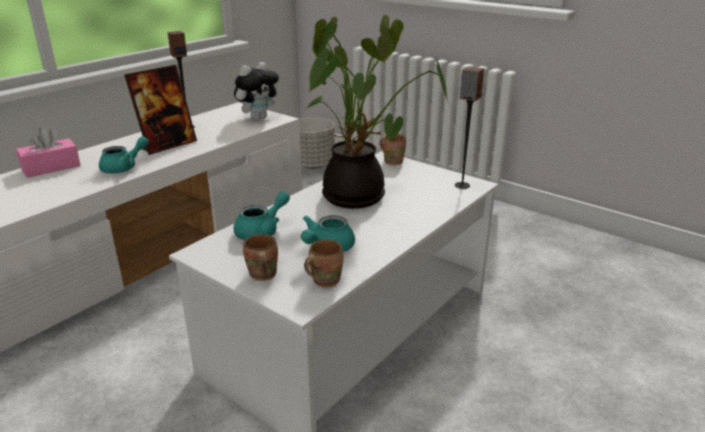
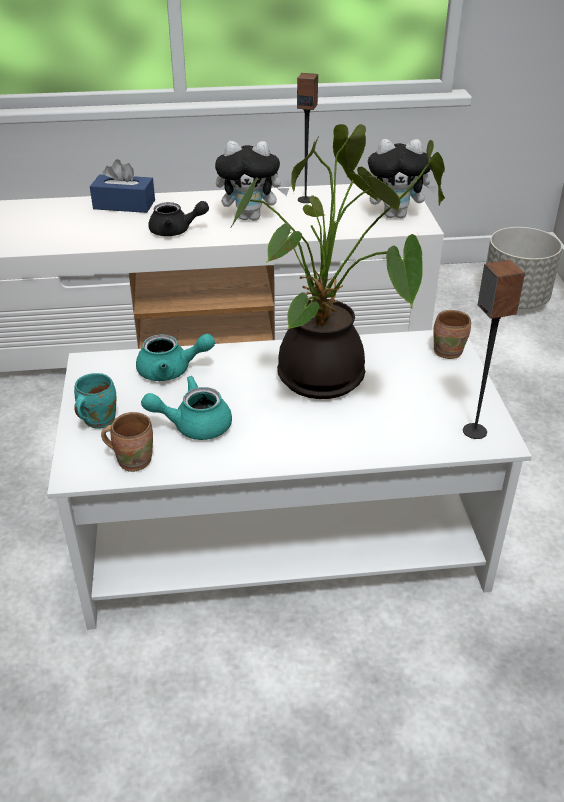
camera: 45 degrees right, 10 degrees up
pink tissue box [16,127,81,178] -> blue tissue box [90,159,155,213]
turquoise teapot [99,136,149,173] -> black teapot [148,201,209,236]
picture frame [124,65,197,155] -> plush toy [215,141,289,221]
brown mug [243,234,278,281] -> turquoise mug [74,373,116,429]

